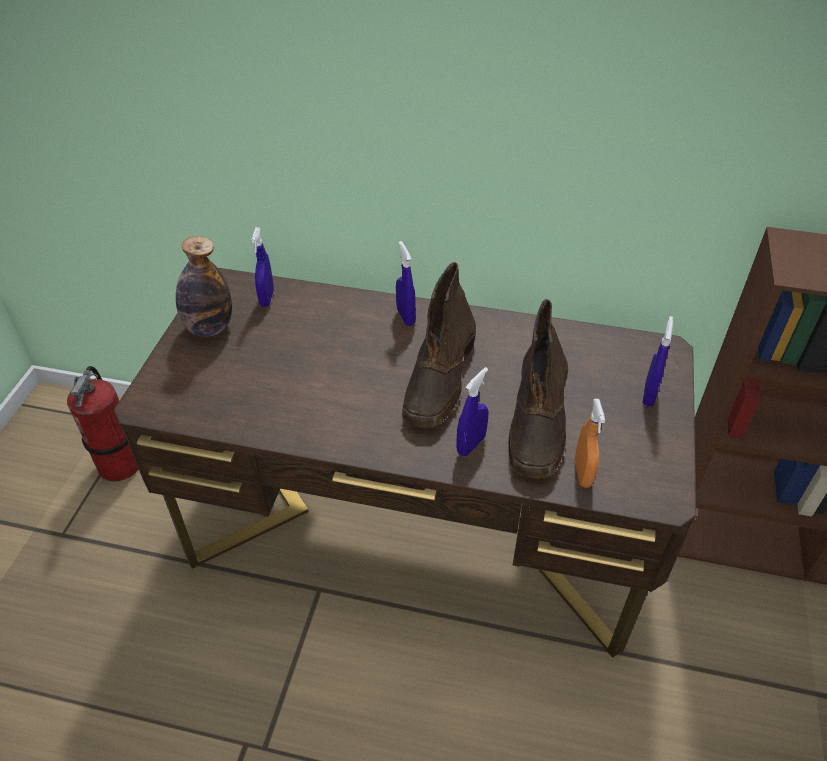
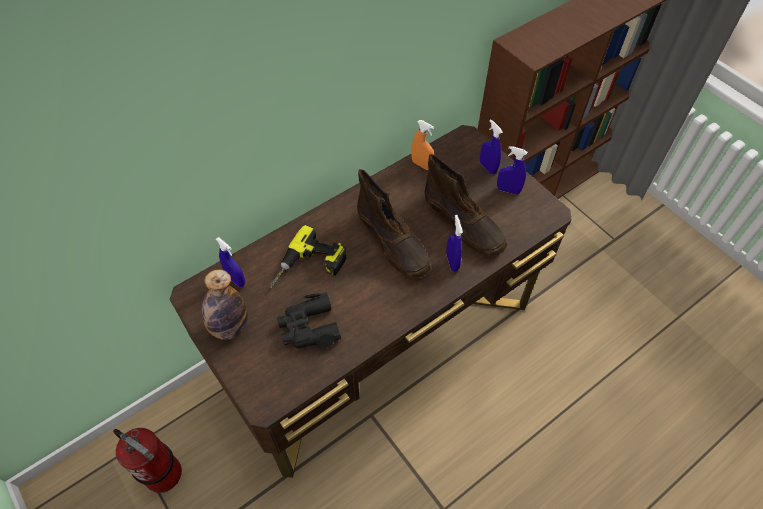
camera: 50 degrees left, 10 degrees up
blue spray bottle [396,241,416,326] -> blue spray bottle moved to [497,146,527,195]
orange spray bottle [575,399,605,488] -> orange spray bottle moved to [411,120,434,170]
none -> power drill [269,225,346,288]
none -> black binoculars [277,292,341,348]

